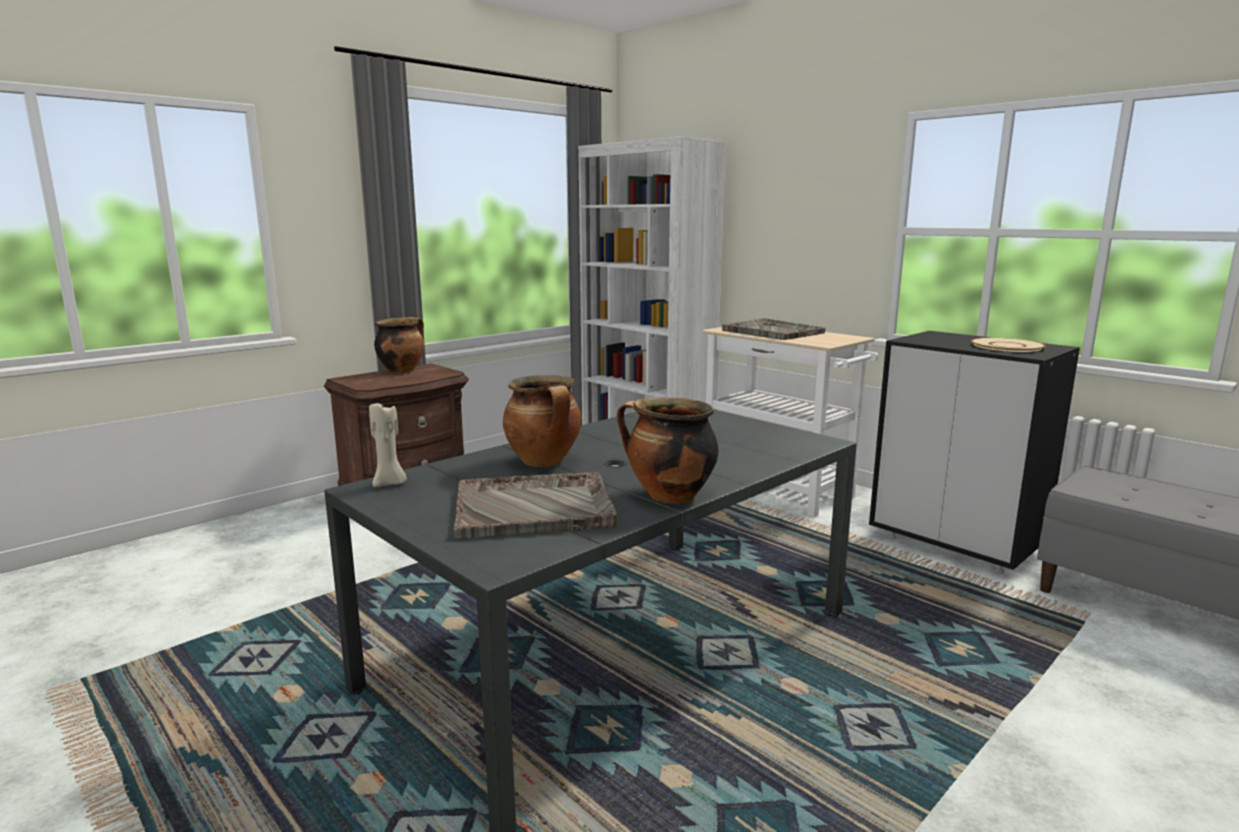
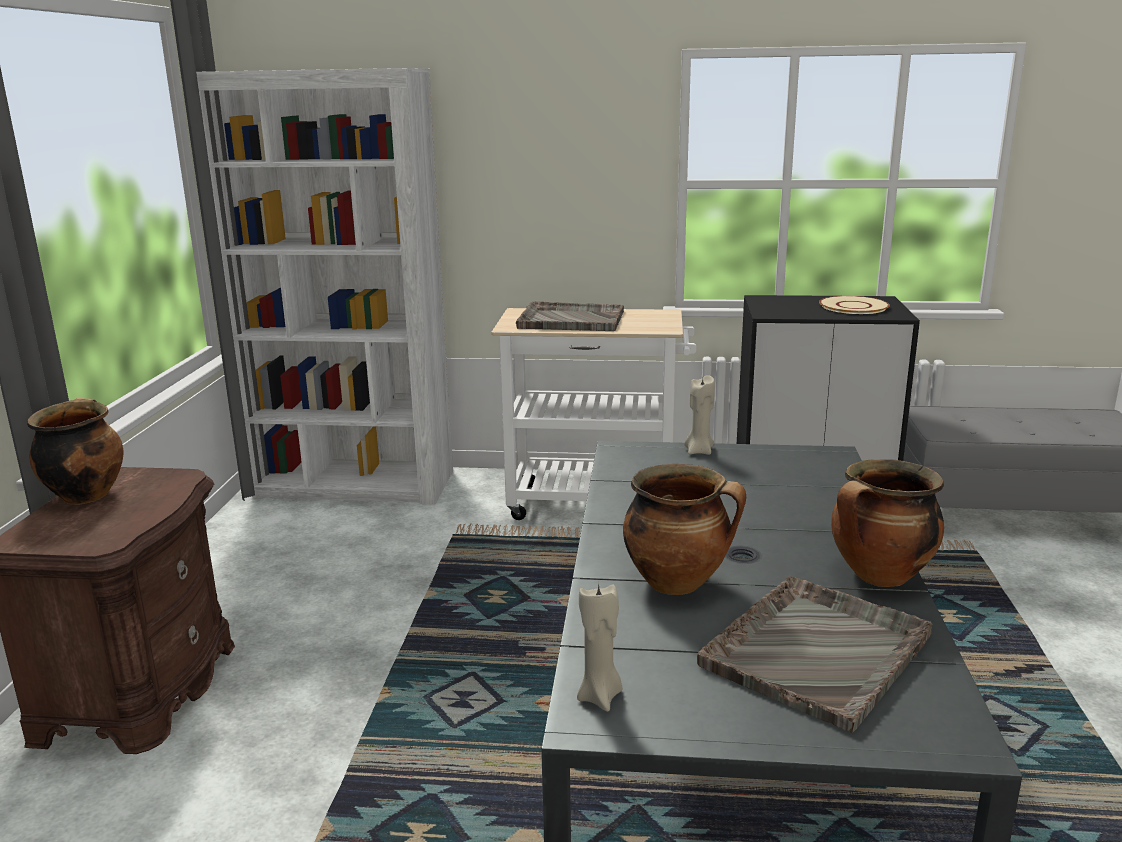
camera: 40 degrees left, 5 degrees up
none -> beige candle [685,375,715,455]

